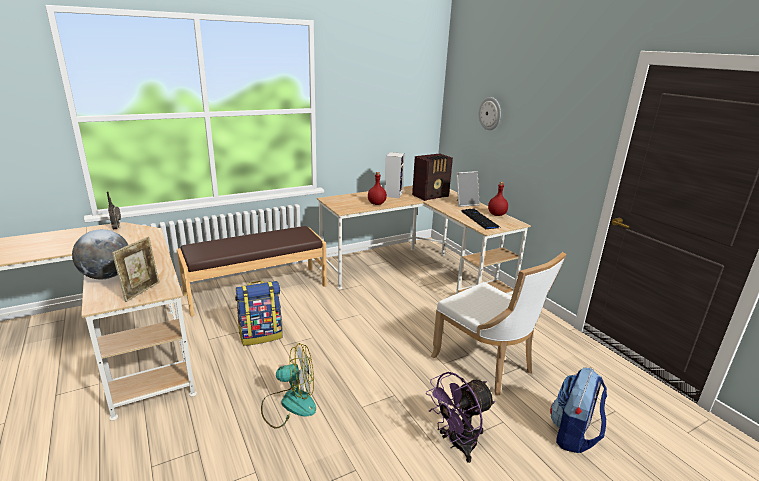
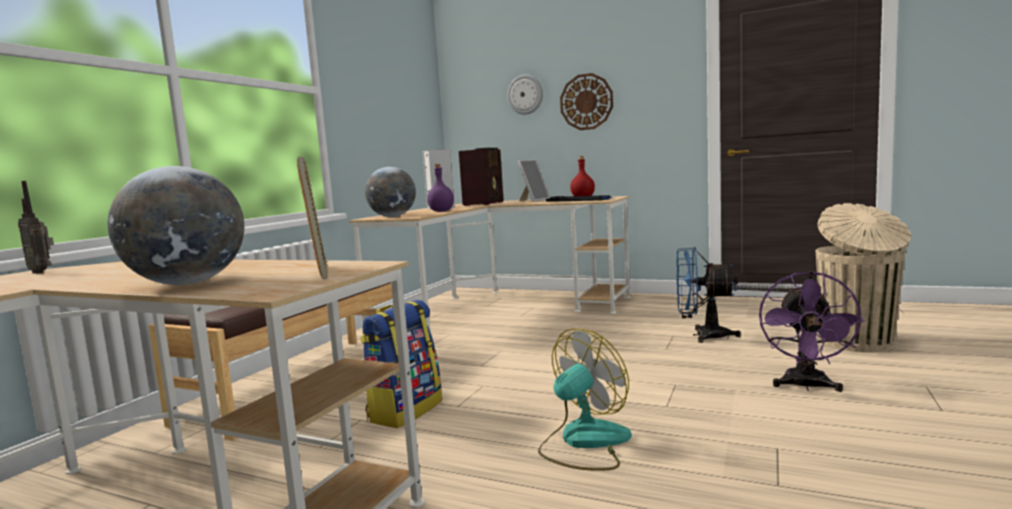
camera: 35 degrees left, 15 degrees down
red bottle [368,172,387,205] -> purple bottle [427,164,454,212]
white chair [431,252,567,395] -> blue fan [676,247,741,343]
backpack [550,367,607,453] -> beige trash can [815,203,911,353]
none -> globe [365,167,416,217]
none -> wall clock [560,73,613,130]

